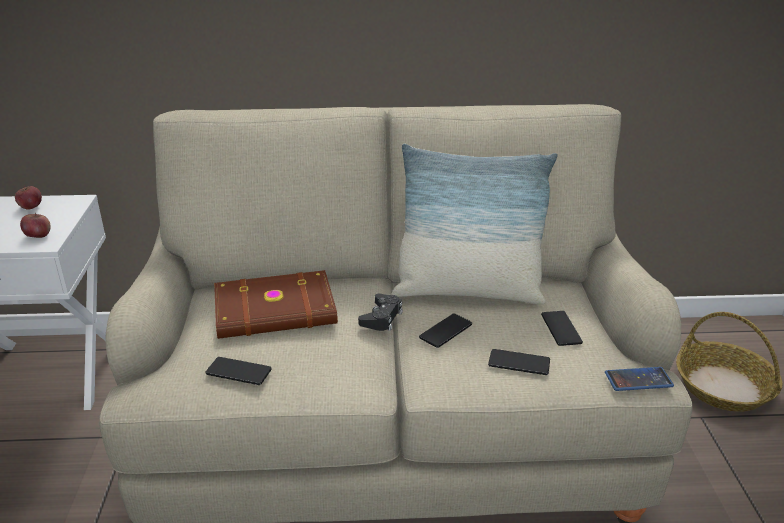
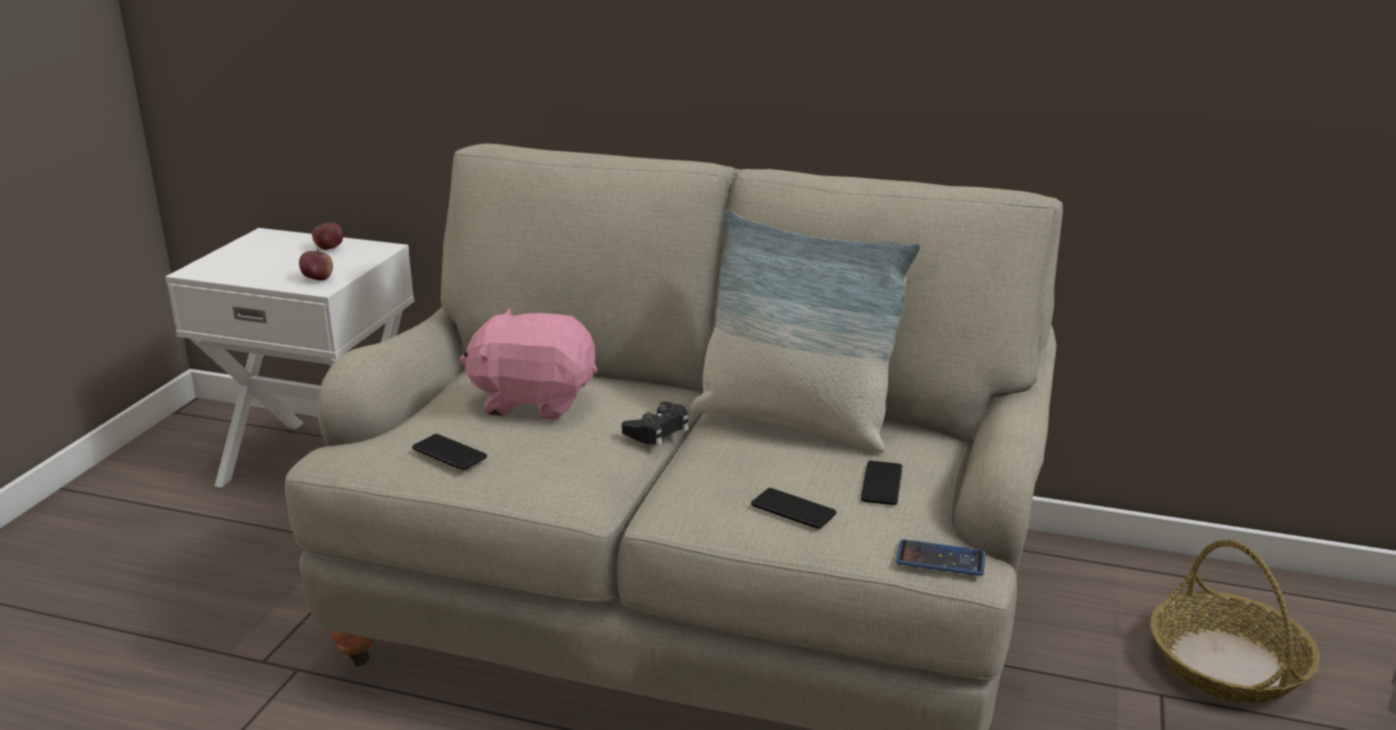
camera: 20 degrees right, 5 degrees down
brown book [214,270,338,339] -> pink plush toy [460,308,597,420]
phone [419,314,472,348] -> none

